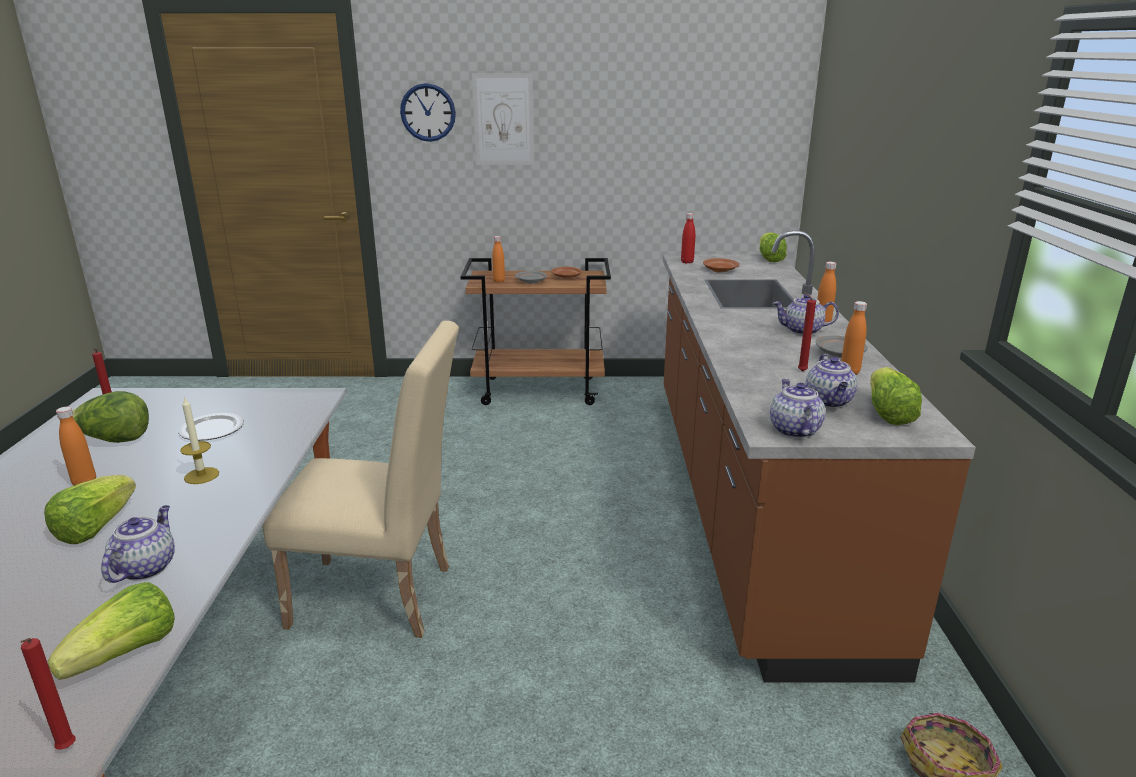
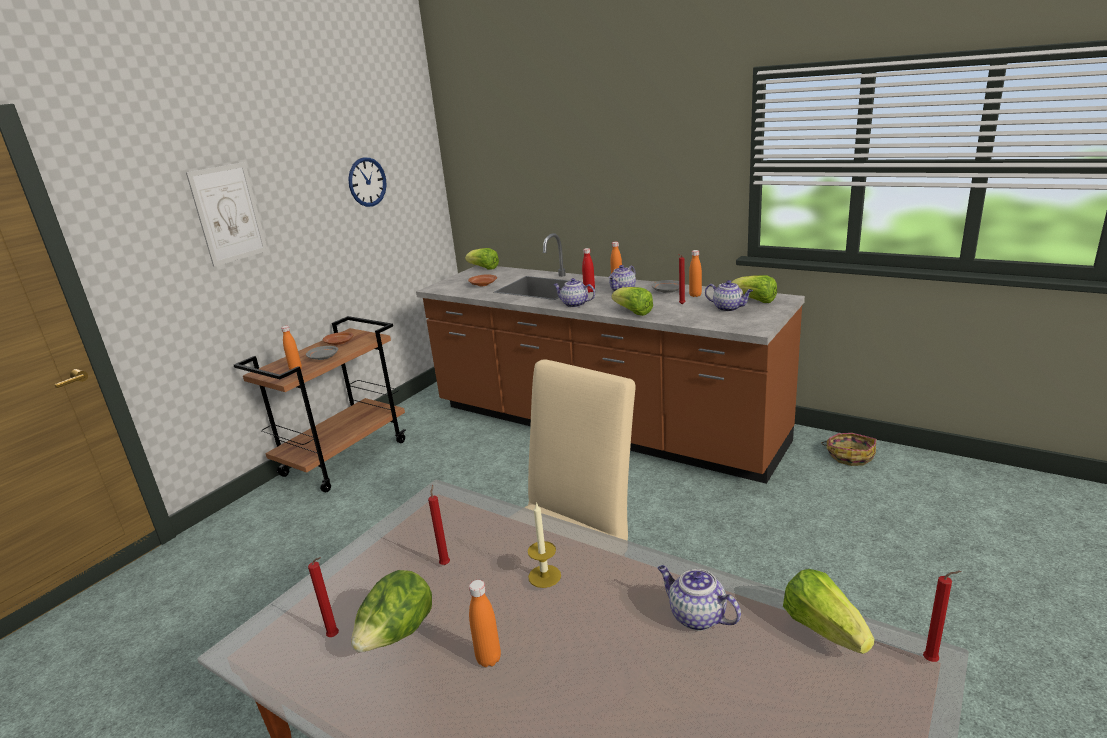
camera: 55 degrees left, 0 degrees up
lettuce [44,475,136,544] -> lettuce moved to [612,287,653,316]
plate [179,413,244,441] -> red candle [428,485,450,565]
wall clock [400,83,456,142] -> wall clock moved to [348,157,387,207]
red bottle [681,213,695,264] -> red bottle moved to [582,248,595,292]
teapot [770,379,825,438] -> teapot moved to [553,278,595,308]

